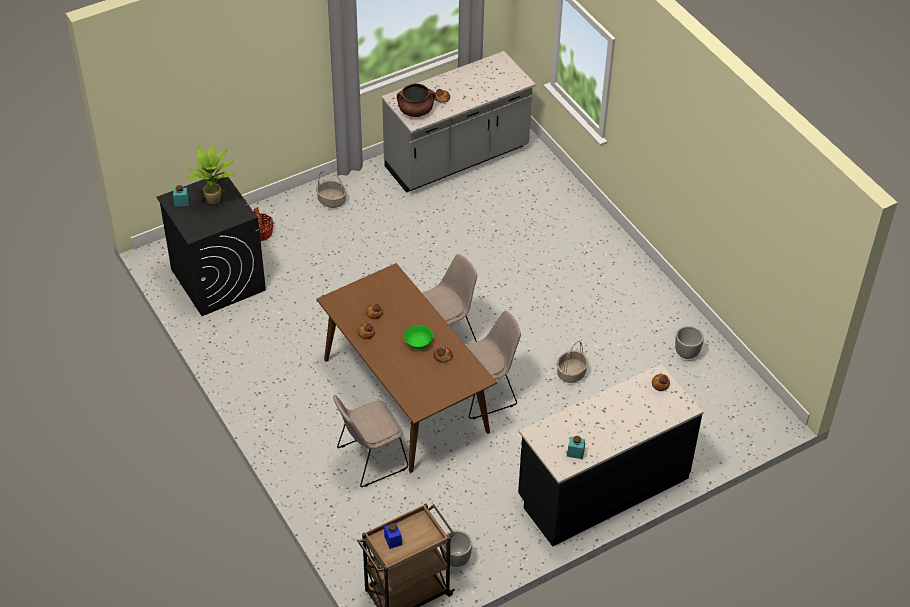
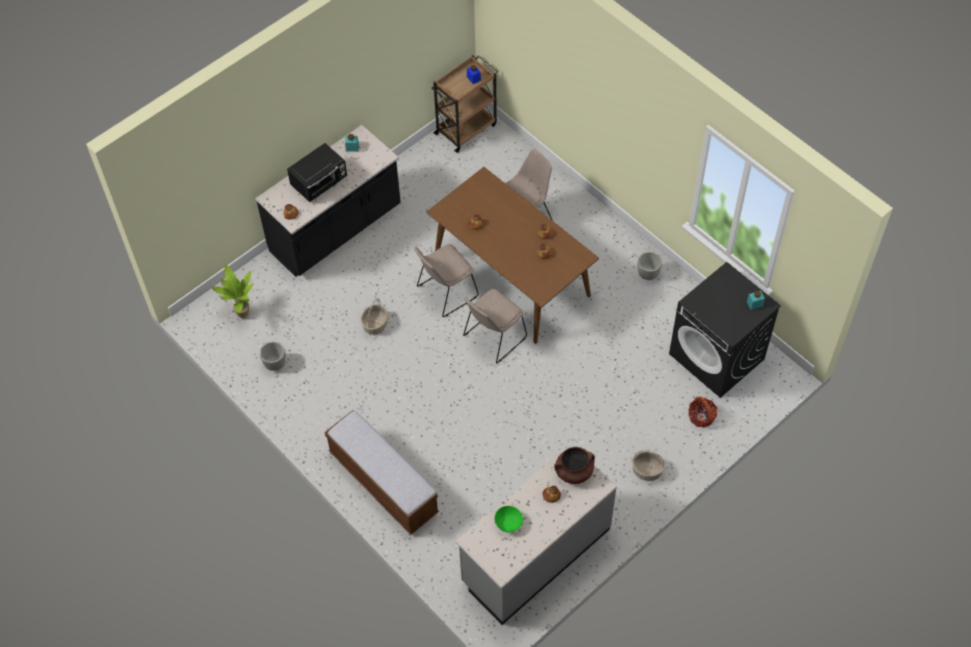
camera: 170 degrees right, 10 degrees up
potted plant [187,144,235,205] -> potted plant moved to [212,265,253,318]
green bowl [404,325,433,349] -> green bowl moved to [495,506,523,533]
planter [441,530,472,567] -> planter moved to [637,252,662,280]
none -> black microwave [287,143,347,202]
none -> bench [325,410,439,535]

